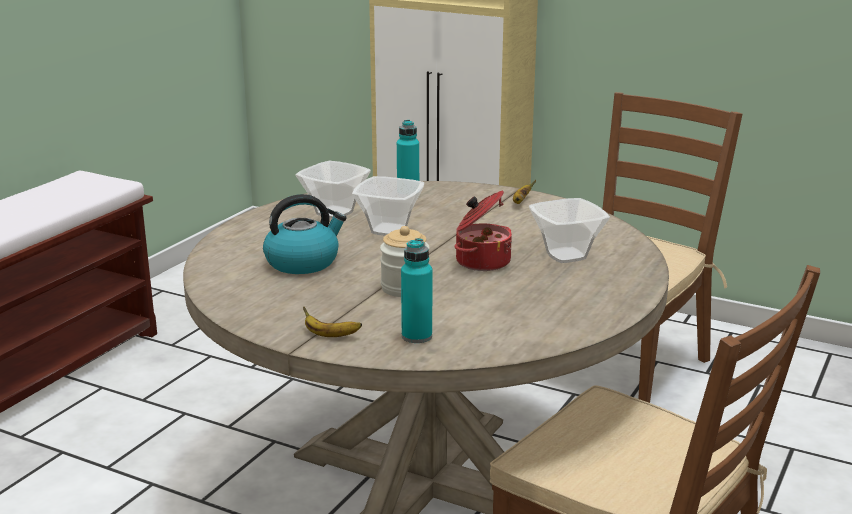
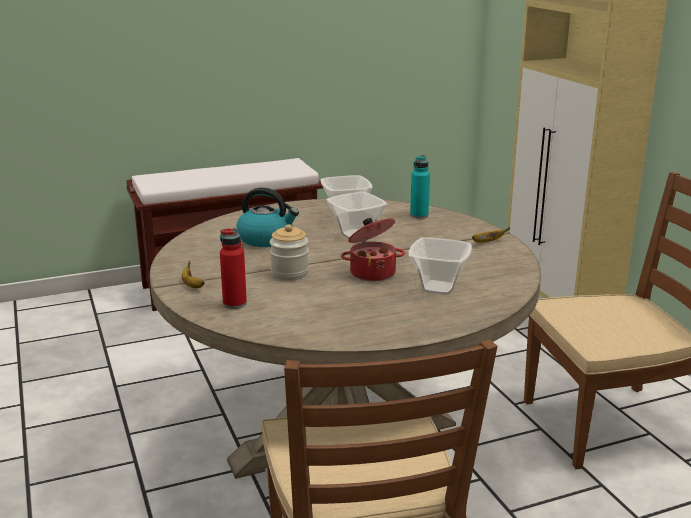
camera: 40 degrees right, 0 degrees up
turquoise bottle [401,238,432,343] -> red bottle [220,228,247,309]

